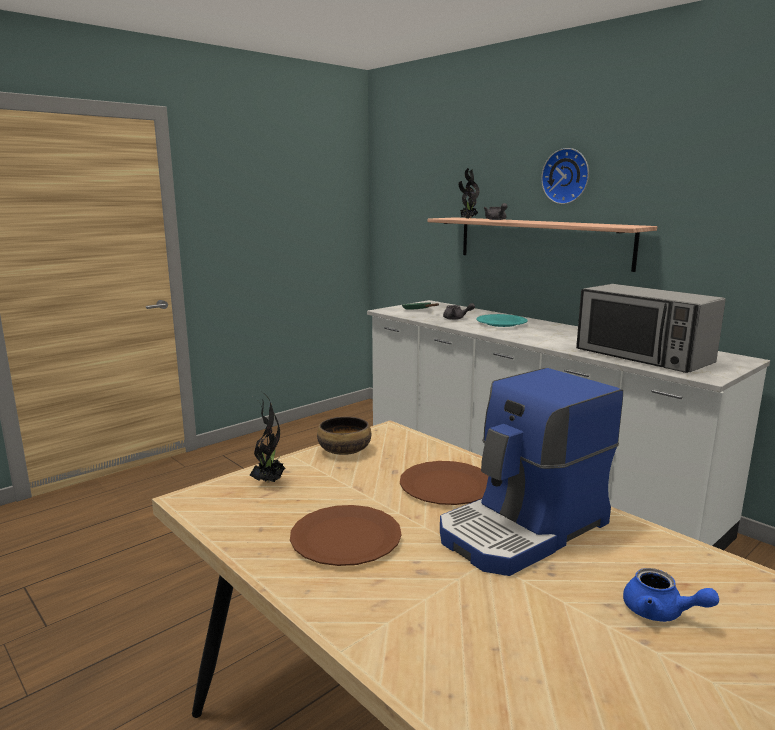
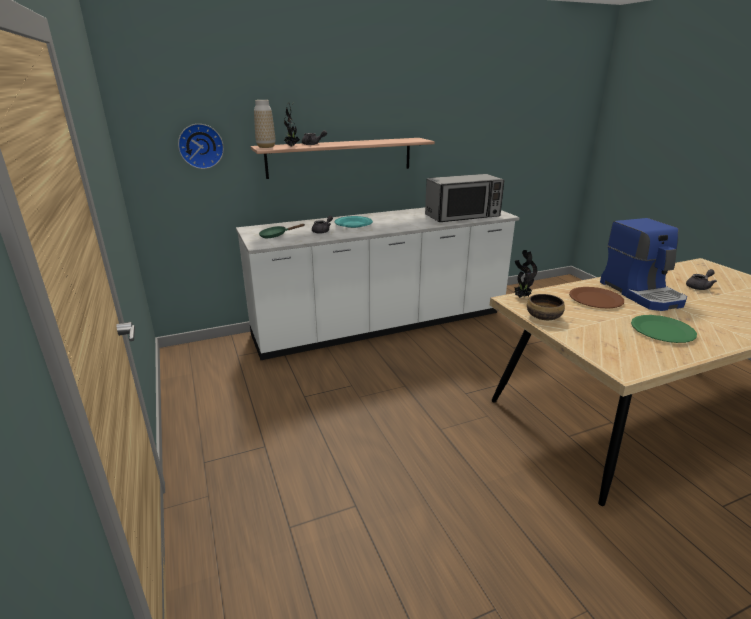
camera: 70 degrees left, 10 degrees up
potted plant [250,392,286,483] -> potted plant moved to [515,250,537,298]
brown plate [290,505,402,566] -> green plate [631,315,697,343]
wall clock [541,148,589,204] -> wall clock moved to [178,124,224,169]
blue teapot [623,568,719,622] -> grey teapot [686,269,717,290]
none -> vase [254,100,275,148]

